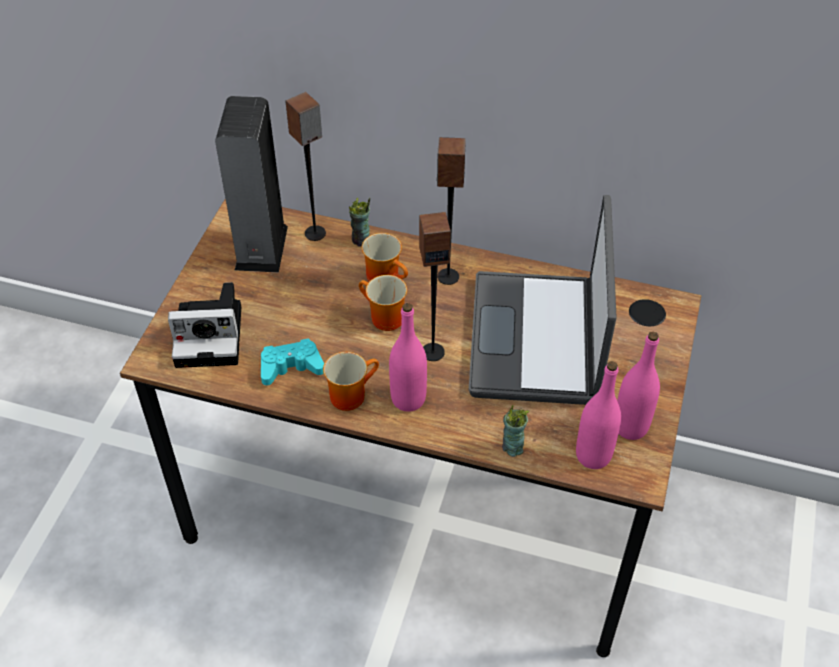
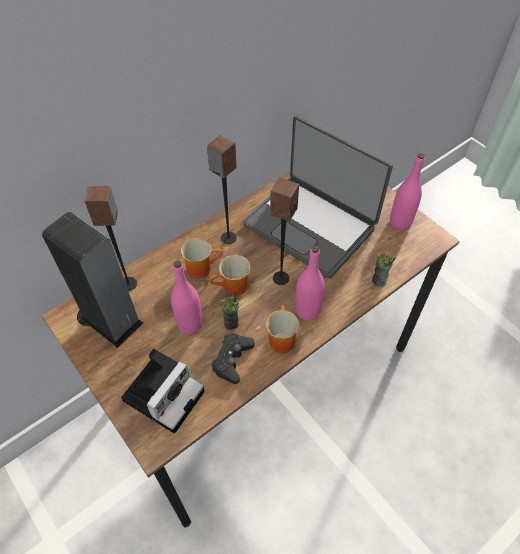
camera: 55 degrees left, 5 degrees up
turquoise game controller [261,338,324,385] -> black game controller [212,333,255,384]
cup [349,197,370,246] -> cup moved to [221,291,239,330]
pink bottle [576,361,621,469] -> pink bottle moved to [171,260,203,334]

